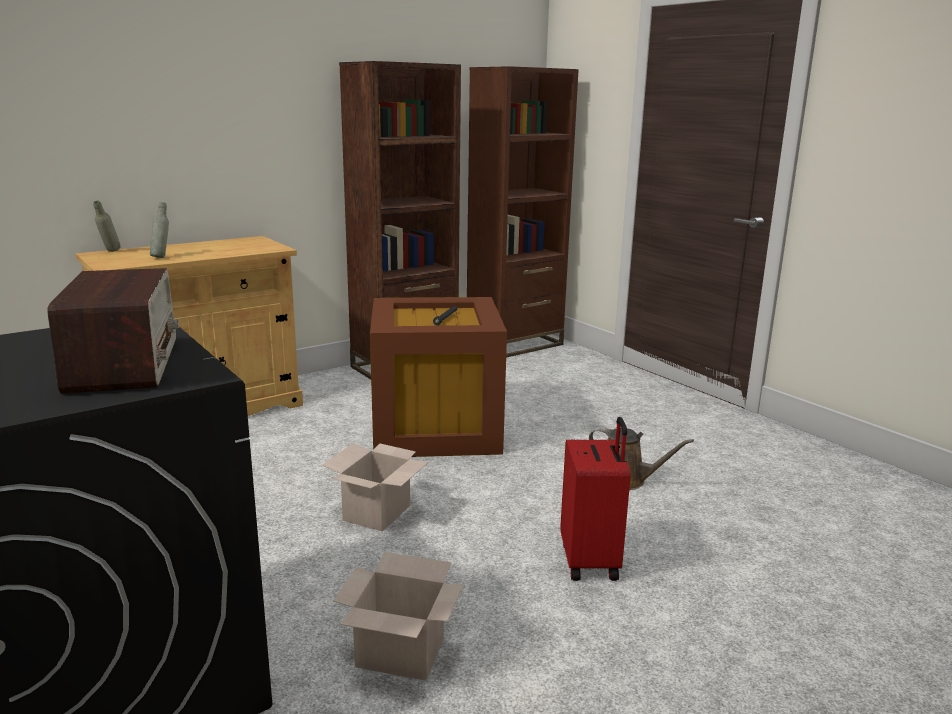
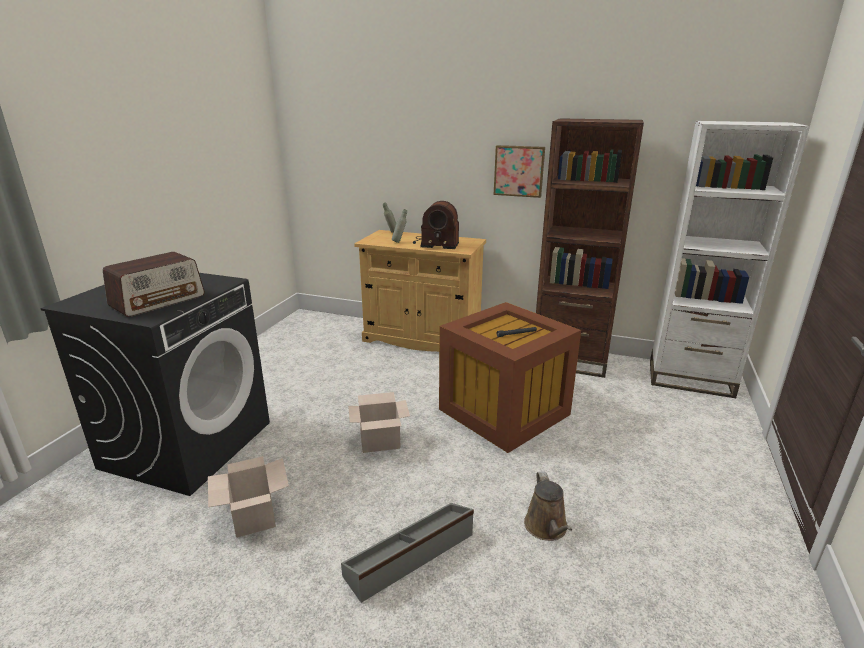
camera: 55 degrees right, 5 degrees up
brown bookcase [467,66,579,358] -> white bookcase [650,121,810,398]
red suitcase [560,417,631,581] -> grey storage box [341,503,474,603]
none -> radio [413,201,459,249]
none -> picture [494,145,545,198]

